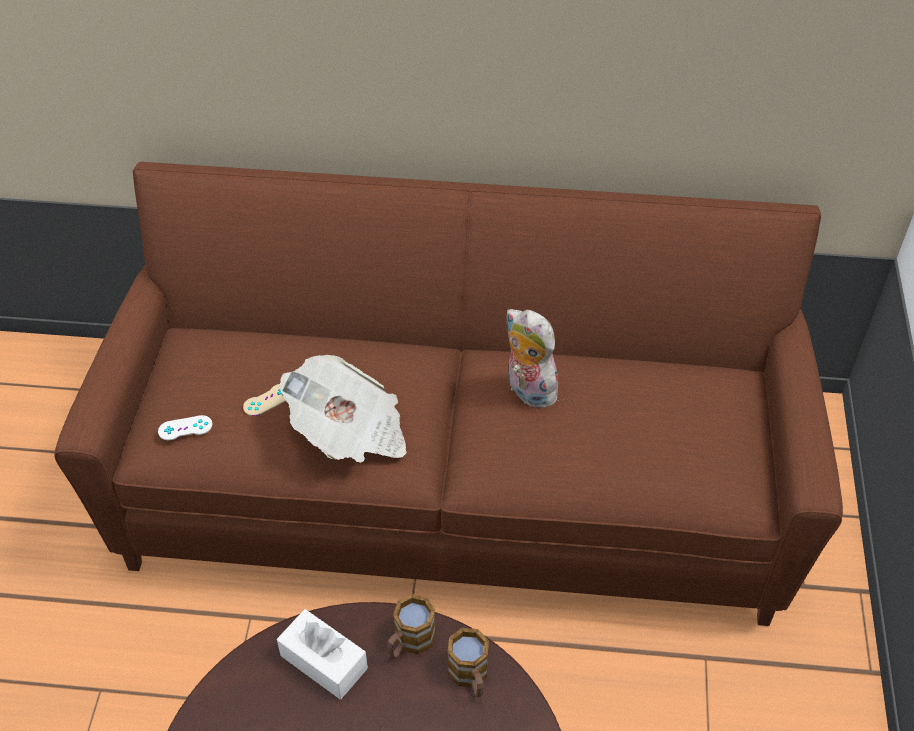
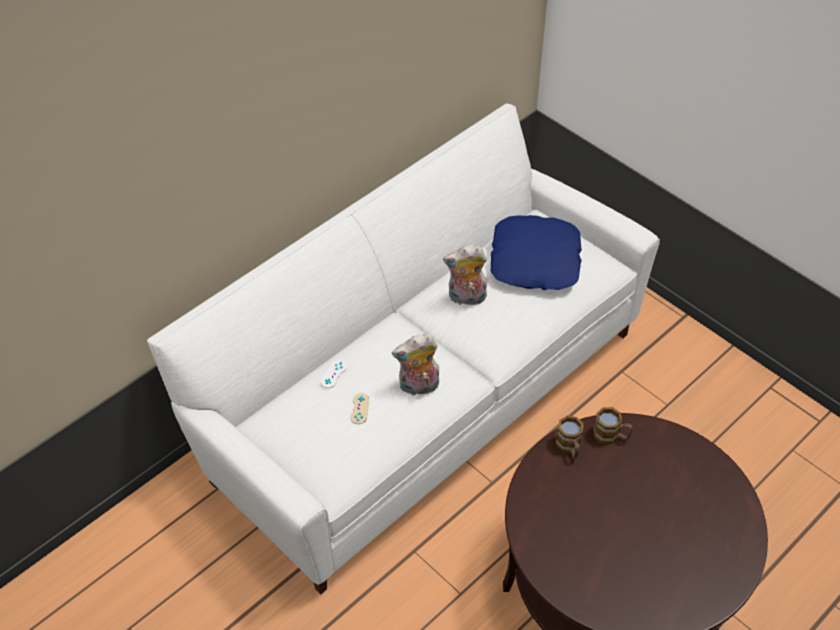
camera: 50 degrees left, 0 degrees up
brown sofa [54,162,843,626] -> white sofa [147,103,660,594]
white game controller [158,415,212,440] -> white game controller moved to [320,360,347,388]
white tissue box [277,609,368,699] -> none
newspaper [280,355,407,463] -> plush toy [392,333,439,396]
none -> blue pillow [491,215,582,290]

